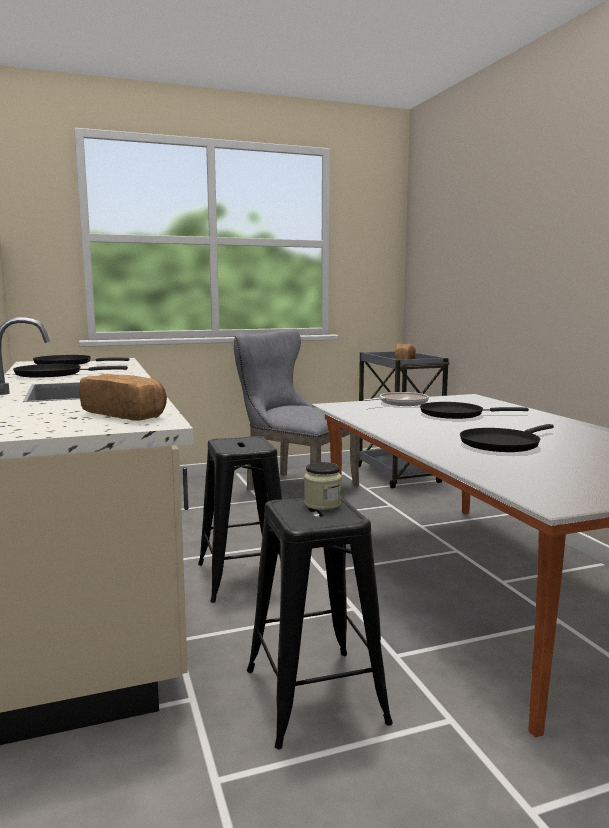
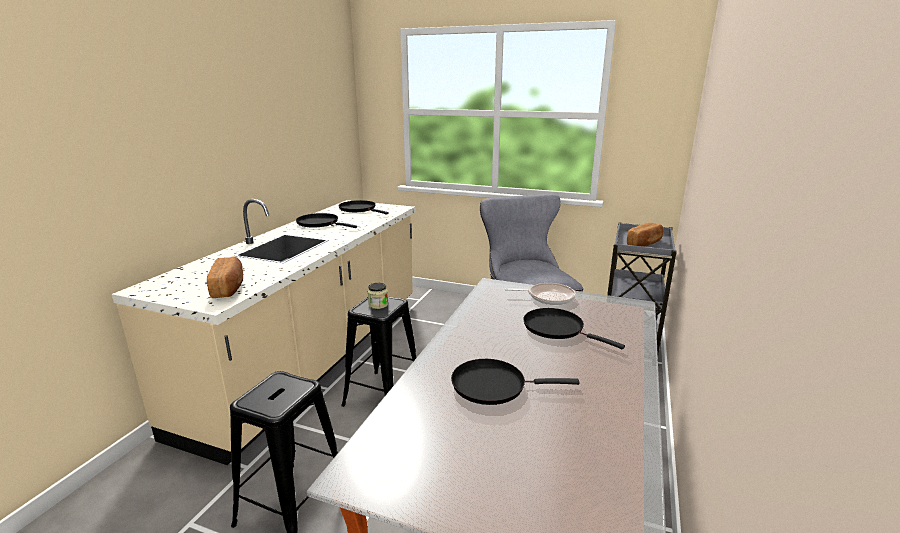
camera: 40 degrees right, 10 degrees up
jar [304,462,341,510] -> jar moved to [368,283,388,309]

